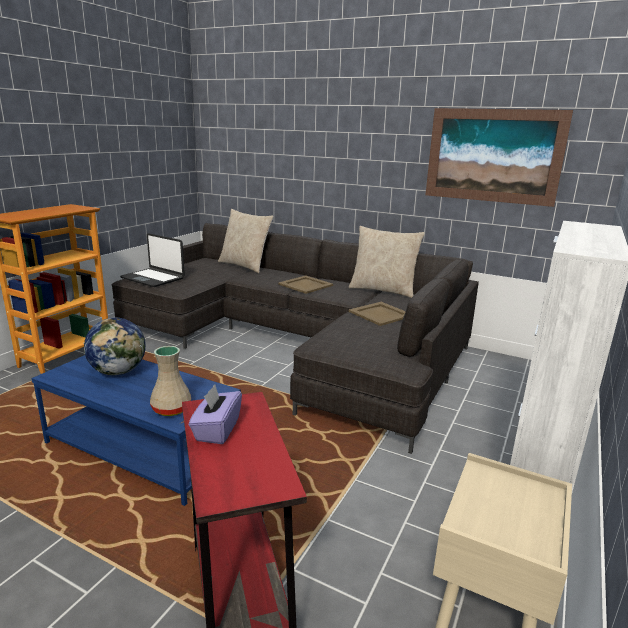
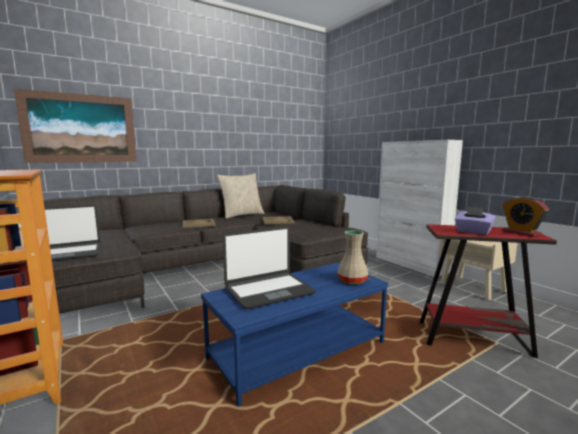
camera: 60 degrees left, 10 degrees down
globe [84,318,146,375] -> laptop [223,226,316,309]
beige pillow [218,209,273,273] -> none
picture [426,108,573,207] -> picture moved to [14,89,137,163]
none -> alarm clock [502,196,549,237]

